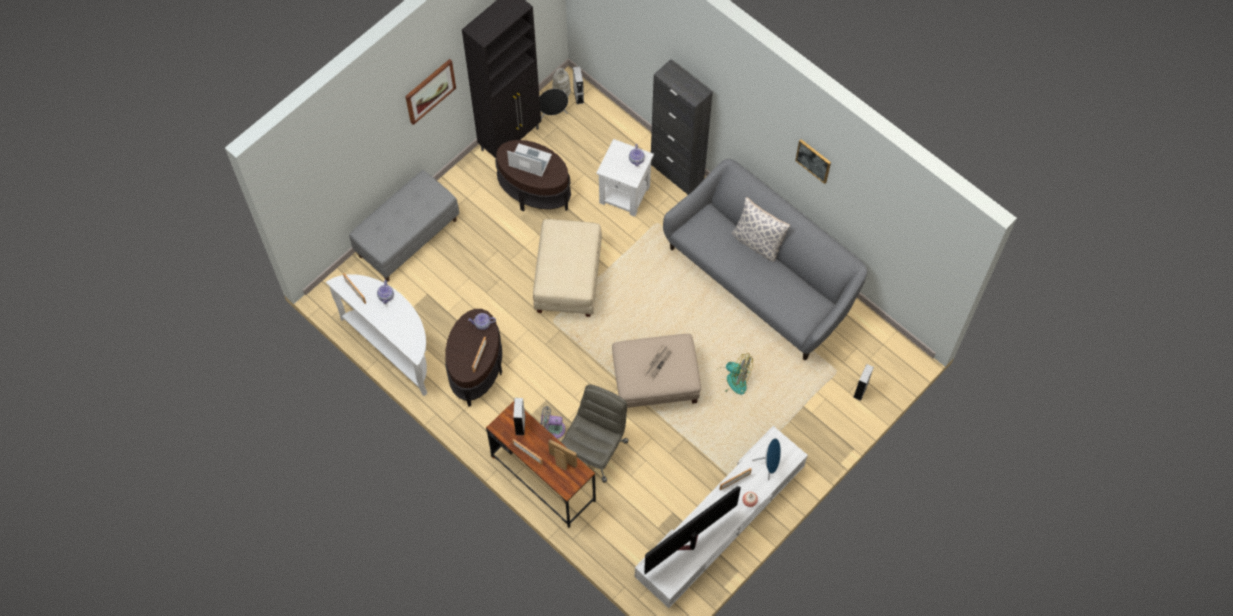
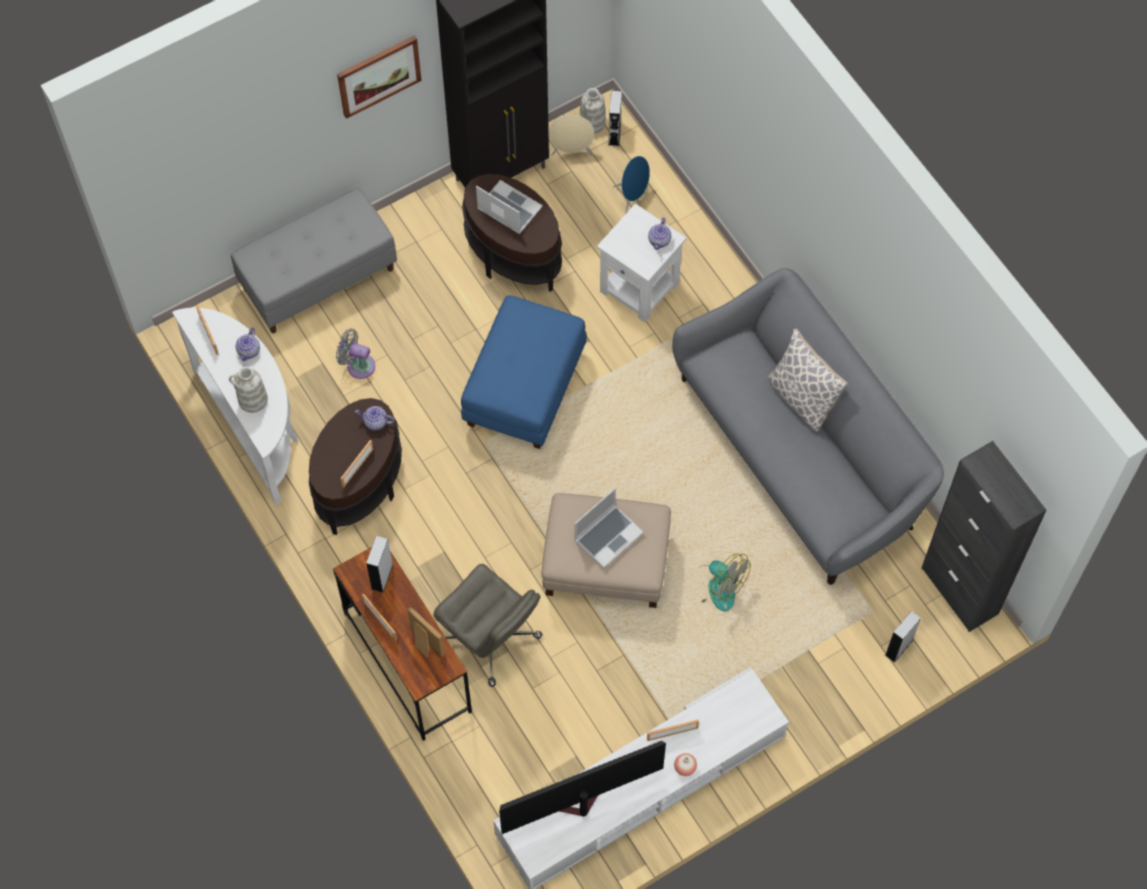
camera: 15 degrees right, 0 degrees up
beige ottoman [533,219,602,317] -> blue ottoman [461,296,587,449]
black speaker [540,89,568,119] -> beige speaker [549,114,594,156]
grey fan [541,406,565,439] -> grey fan moved to [336,329,375,379]
grey office chair [561,385,629,483] -> grey office chair turned 90 degrees clockwise [433,564,542,687]
newspaper [643,344,672,380] -> laptop [575,488,643,568]
black cabinet [651,59,713,195] -> black cabinet moved to [922,441,1046,632]
blue speaker [752,438,781,481] -> blue speaker moved to [613,156,650,214]
picture [795,139,831,184] -> none
none -> white vase [229,367,268,413]

